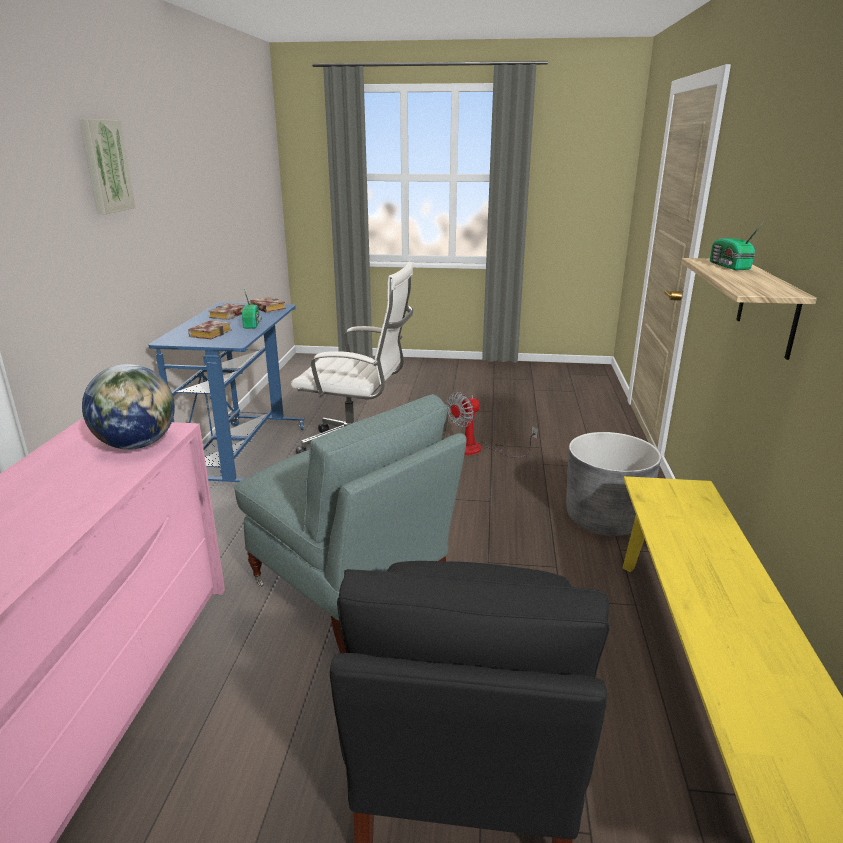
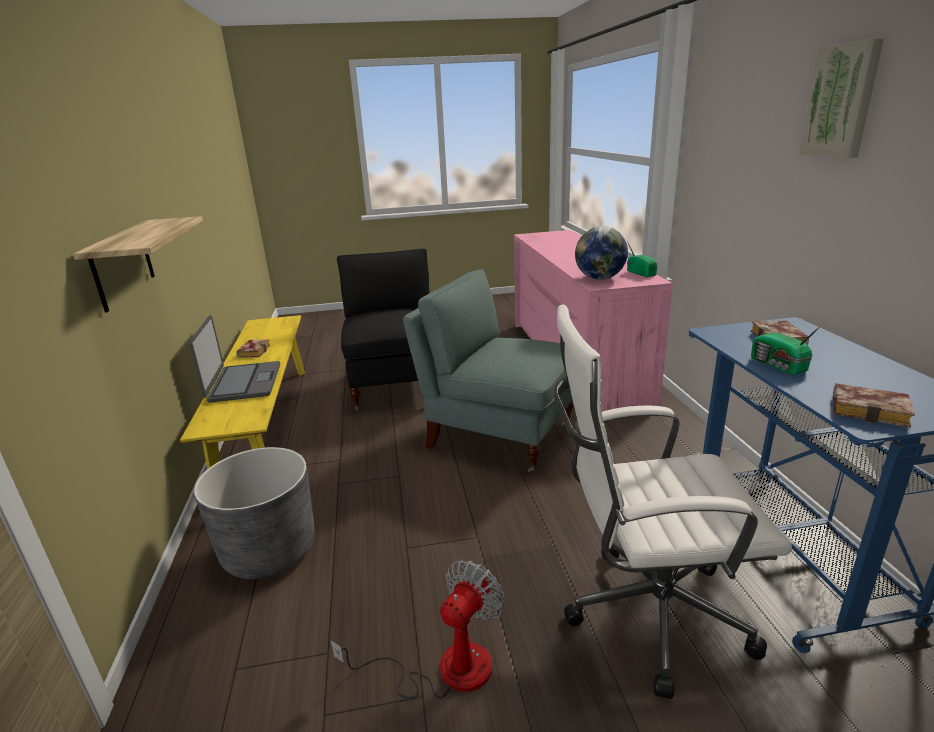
camera: 165 degrees right, 0 degrees up
book [209,304,245,320] -> book moved to [237,339,271,358]
radio [710,223,763,270] -> radio moved to [627,241,657,277]
none -> laptop [189,315,280,403]

